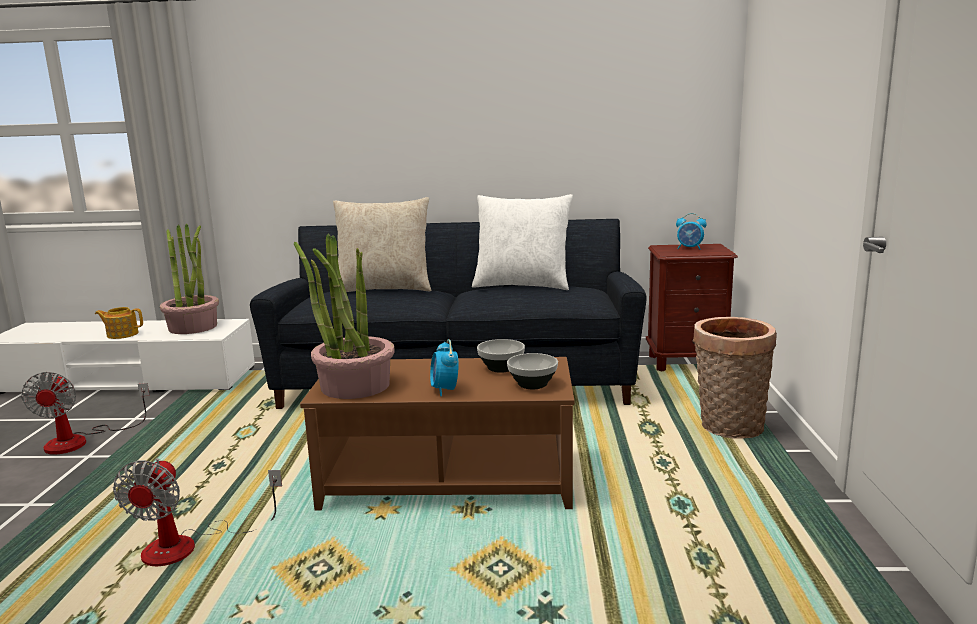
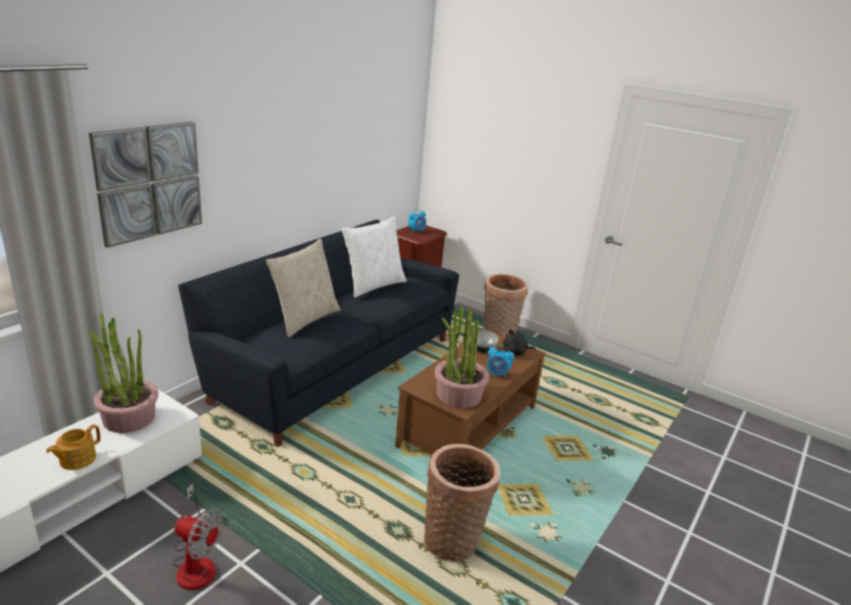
camera: 60 degrees left, 10 degrees up
fan [113,458,282,566] -> basket [424,444,500,562]
bowl [507,353,558,389] -> black plush toy [503,329,536,355]
none -> picture [89,122,202,248]

